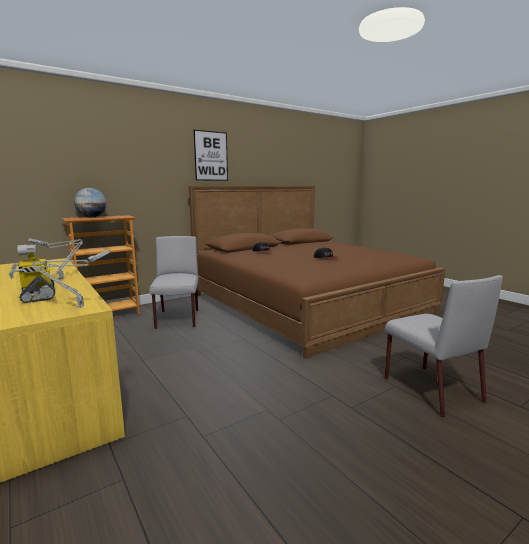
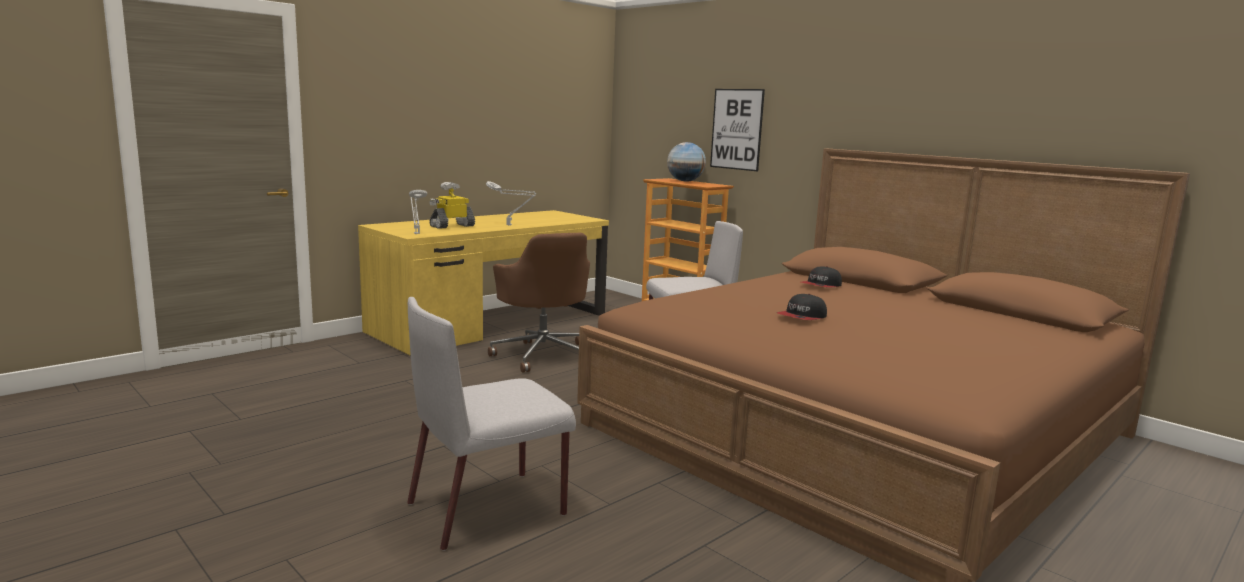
camera: 80 degrees right, 0 degrees up
picture [194,130,228,181] -> picture moved to [710,89,765,171]
none -> brown office chair [488,233,590,373]

